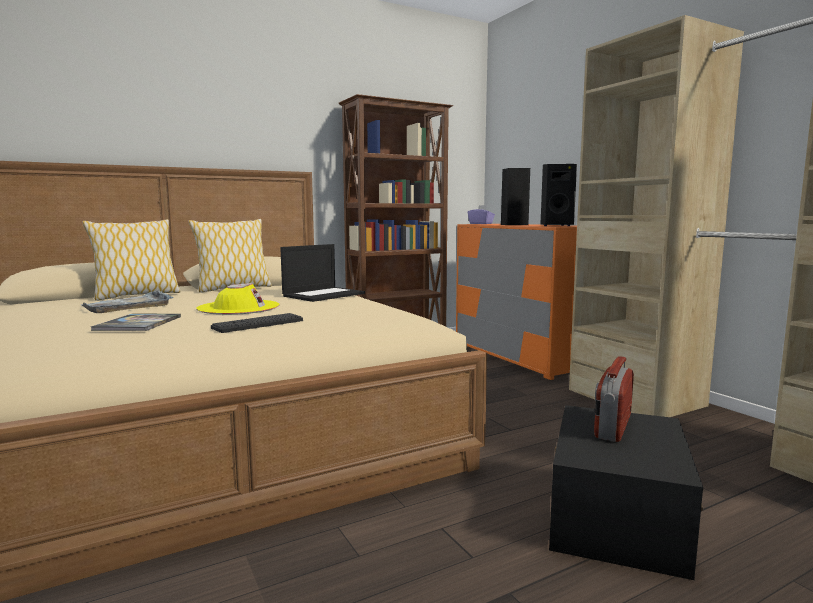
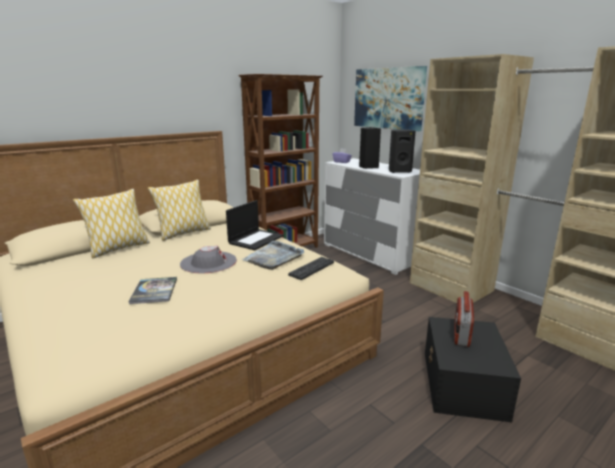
camera: 10 degrees left, 10 degrees up
grey tray [81,291,174,313] -> grey tray moved to [242,241,304,270]
yellow hat [196,283,280,315] -> grey hat [180,245,237,273]
keyboard [211,313,303,333] -> keyboard moved to [288,257,334,280]
orange dresser [456,224,577,380] -> white dresser [324,158,420,275]
none -> picture [354,66,427,131]

